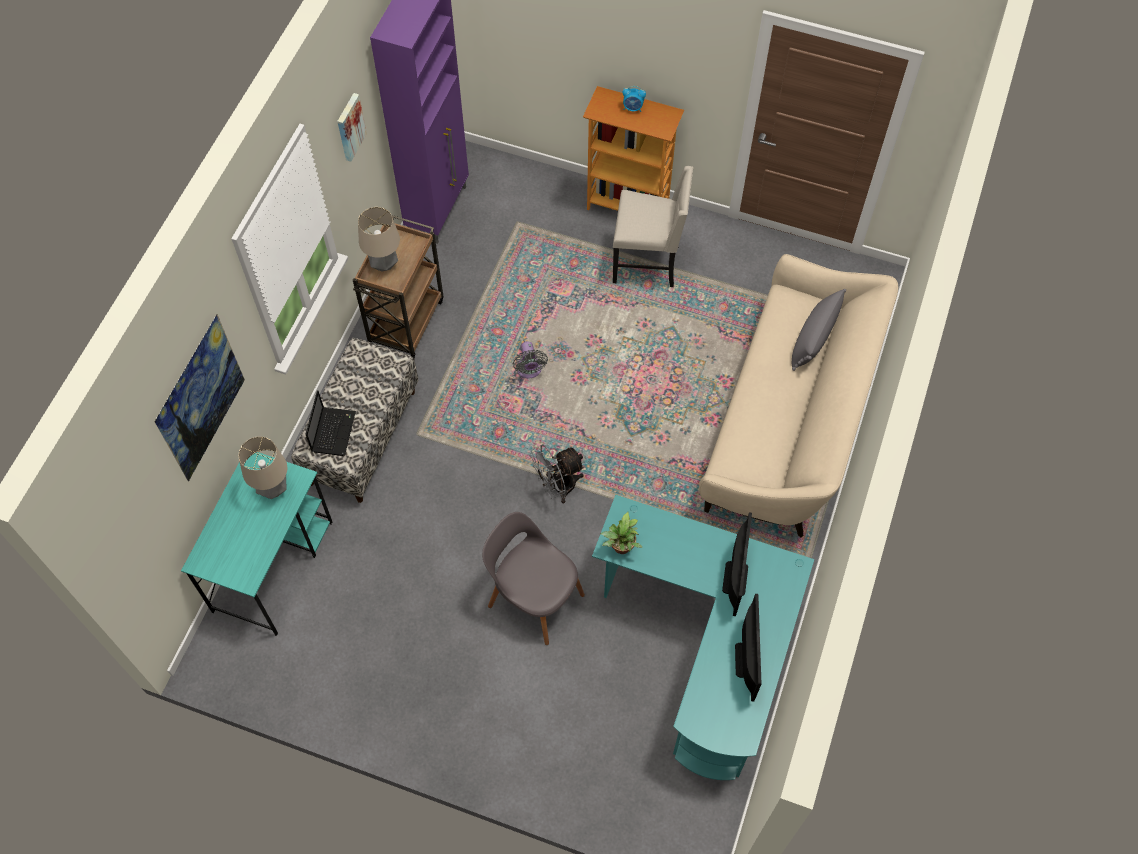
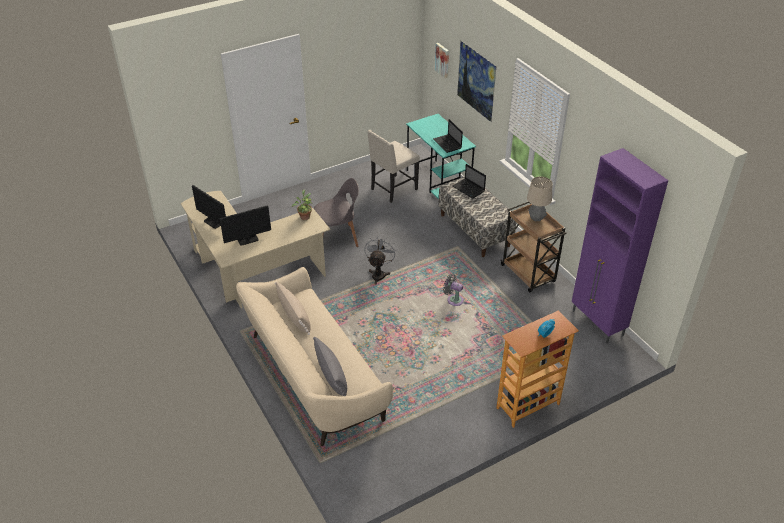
camera: 130 degrees right, 20 degrees down
table lamp [238,436,287,499] -> laptop [433,119,463,153]
picture [337,93,367,161] -> picture moved to [435,43,449,79]
turquoise desk [592,495,814,780] -> beige desk [181,191,330,308]
beige chair [613,166,693,287] -> beige chair moved to [367,130,420,203]
monitor [722,513,752,616] -> monitor turned 75 degrees counterclockwise [220,205,271,246]
none -> beige pillow [275,282,311,335]

